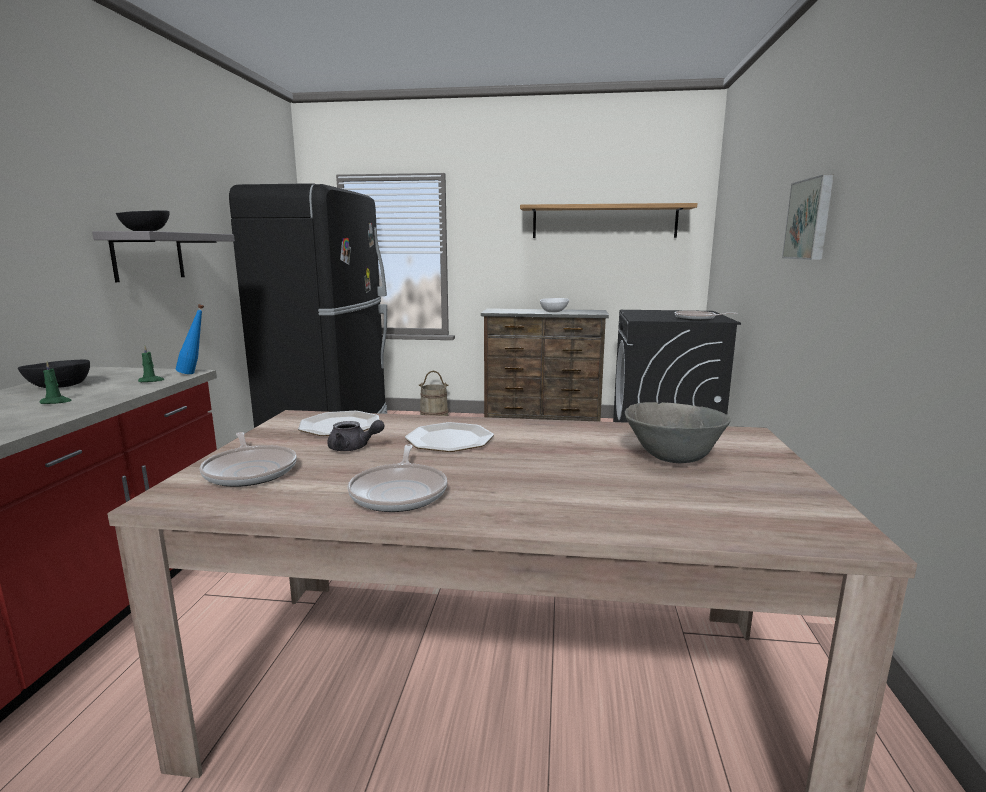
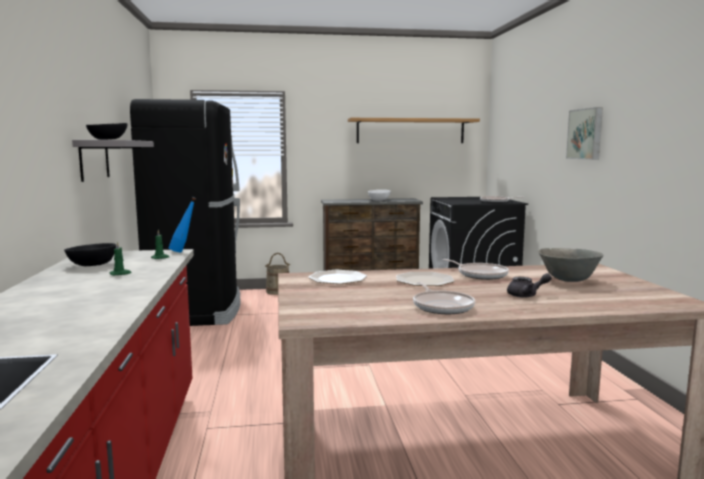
camera: 15 degrees left, 5 degrees down
frying pan [200,432,297,487] -> frying pan moved to [443,259,509,280]
grey teapot [327,420,384,451] -> grey teapot moved to [507,273,552,298]

